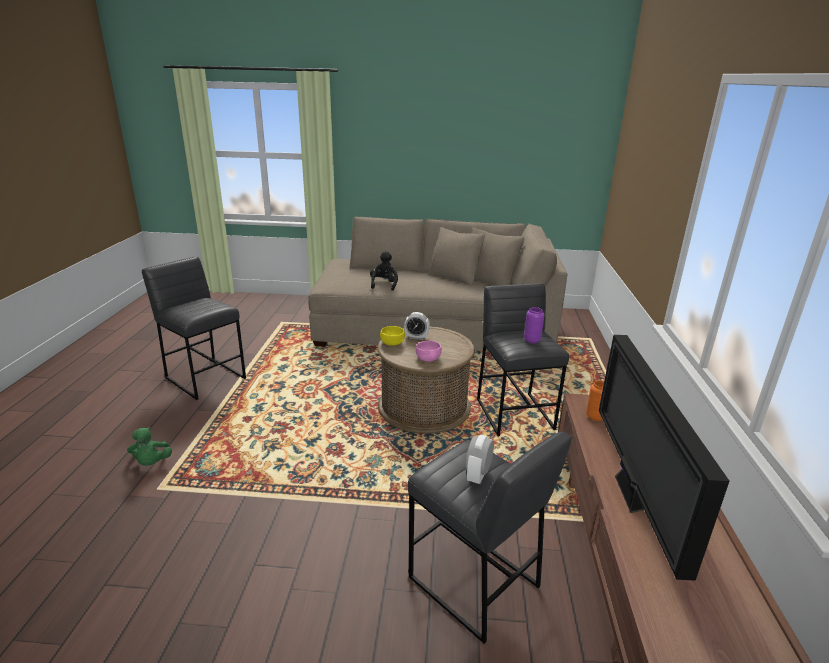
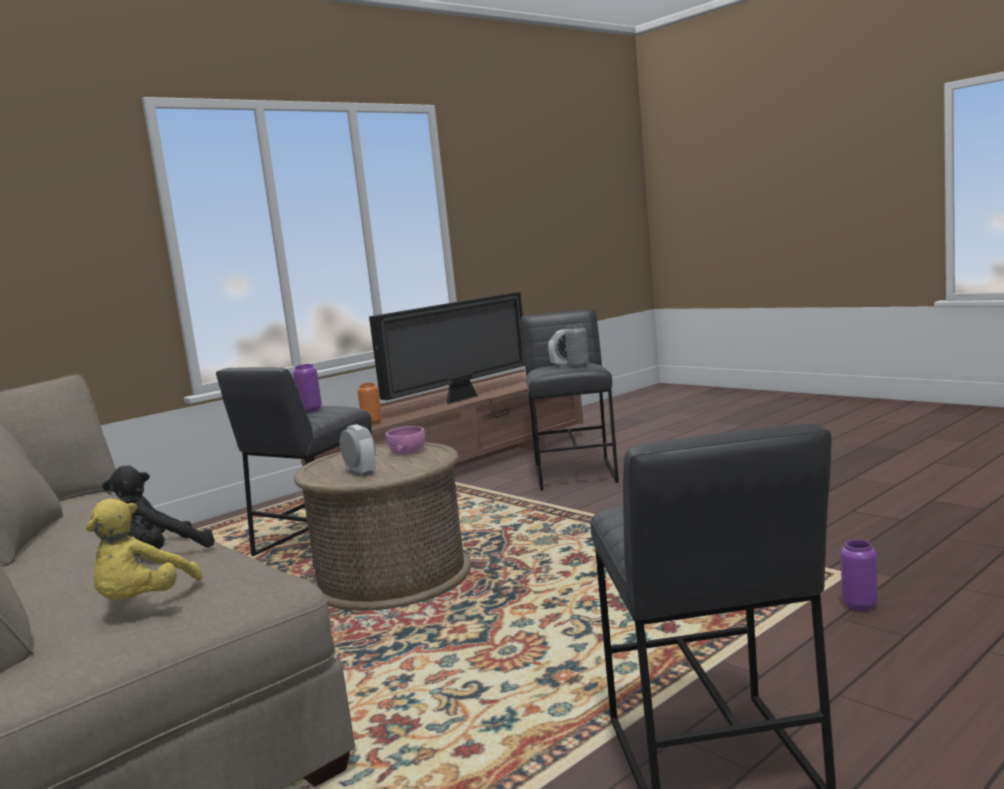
camera: 135 degrees left, 15 degrees down
green plush toy [127,427,172,466] -> purple vase [841,540,878,611]
yellow bowl [380,326,405,346] -> none
none -> yellow plush toy [86,499,203,600]
none -> grey vase [565,325,589,368]

